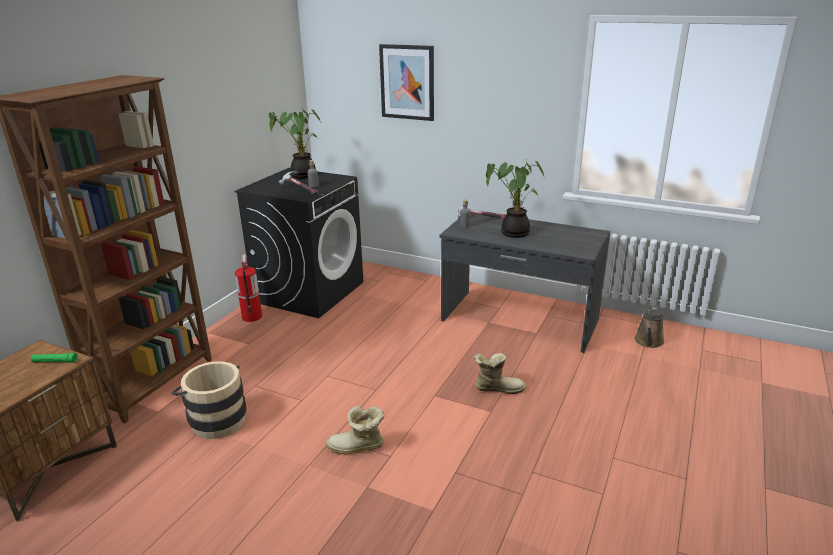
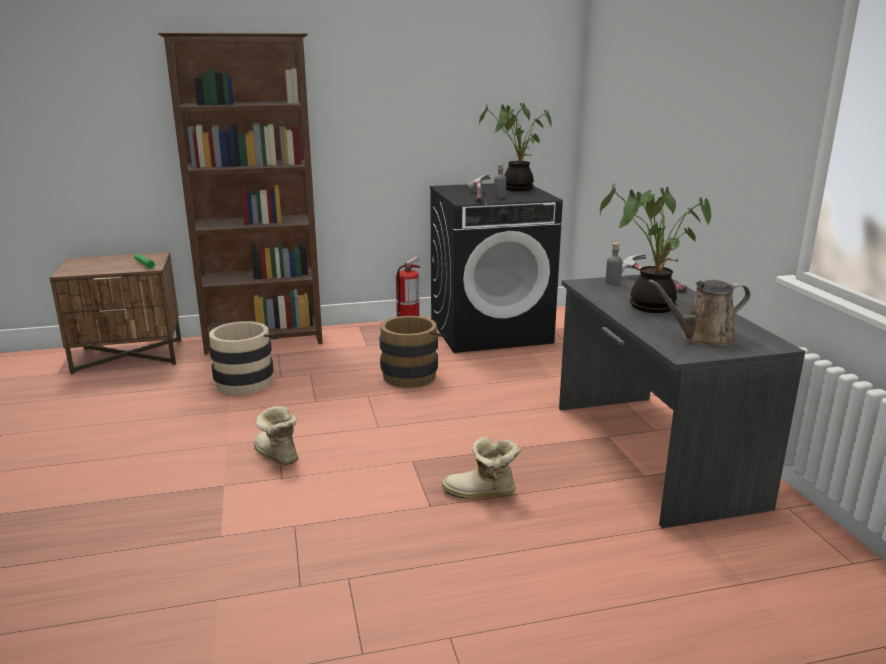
camera: 50 degrees right, 5 degrees down
picture [379,44,434,121] -> none
boot [474,353,526,394] -> boot turned 135 degrees clockwise [442,437,521,499]
brown watering can [634,307,664,348] -> brown watering can moved to [648,279,751,346]
none -> brown bucket [379,316,447,388]

